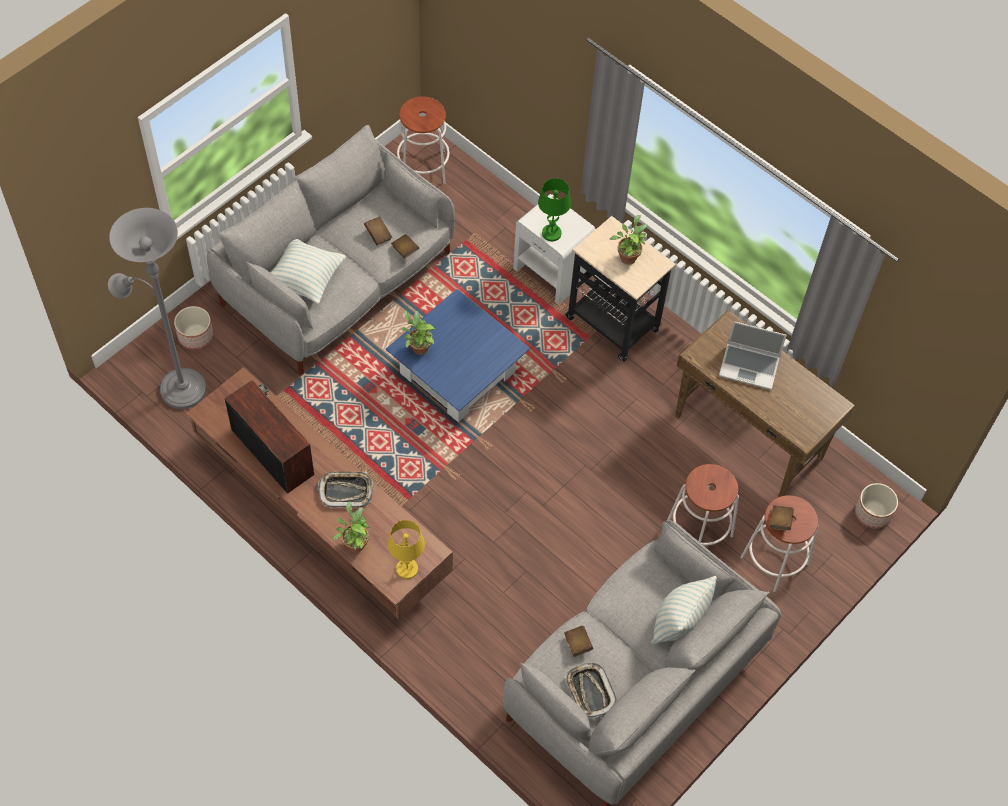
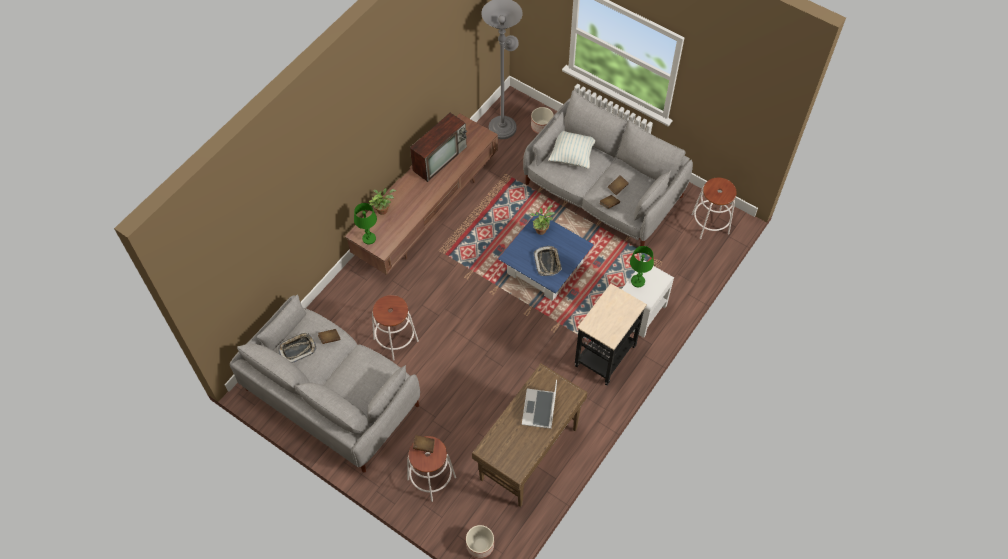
camera: 85 degrees right, 0 degrees up
tray [317,472,373,507] -> tray moved to [534,246,562,276]
yellow table lamp [388,520,425,579] -> green table lamp [354,203,377,244]
potted plant [609,215,648,265] -> none
pillow [651,576,717,645] -> none
white stool [666,464,739,546] -> white stool moved to [372,295,419,361]

